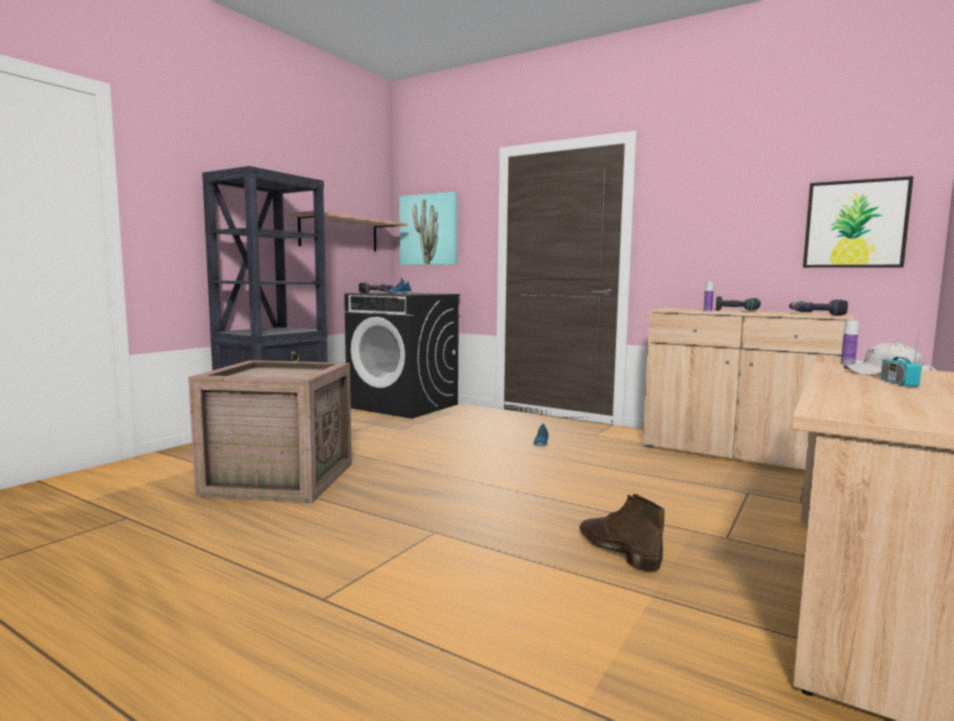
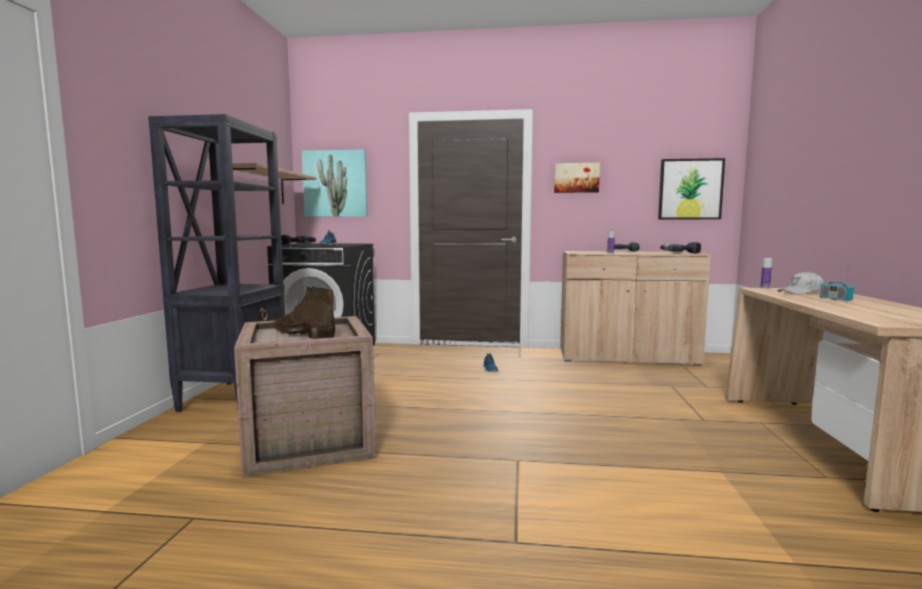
camera: 25 degrees left, 0 degrees up
brown boot [579,494,665,573] -> brown boot moved to [273,286,335,339]
none -> picture [554,163,600,193]

